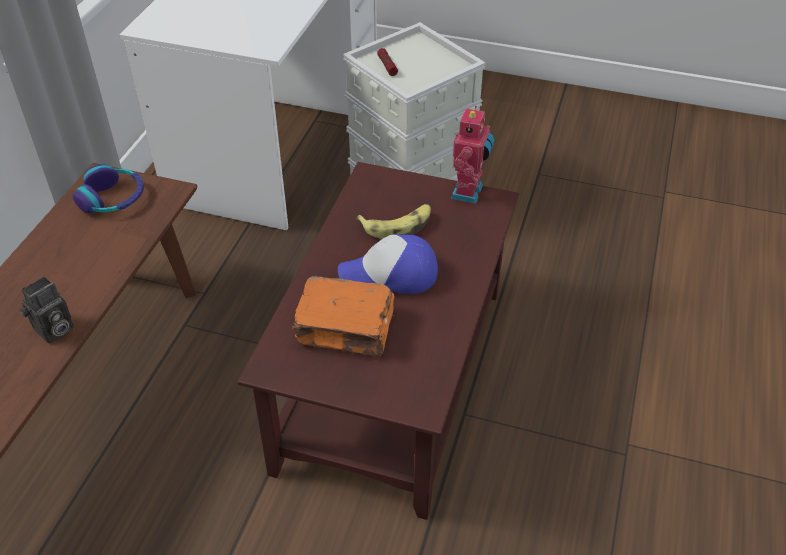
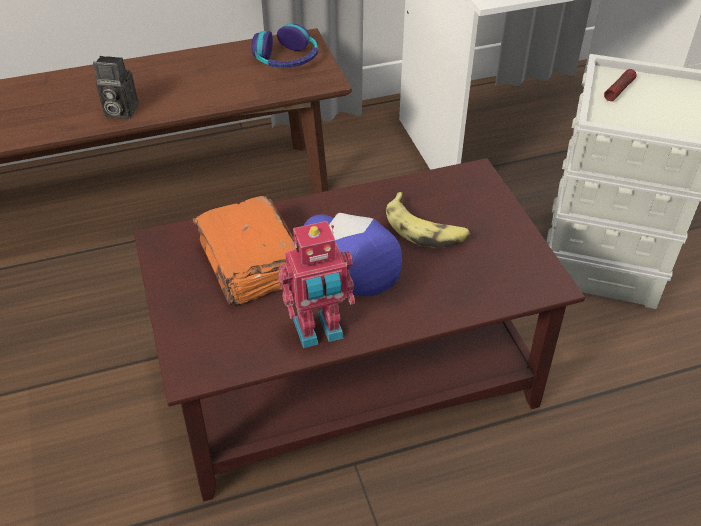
camera: 55 degrees right, 0 degrees up
toy robot [451,106,494,204] -> toy robot moved to [278,221,355,348]

